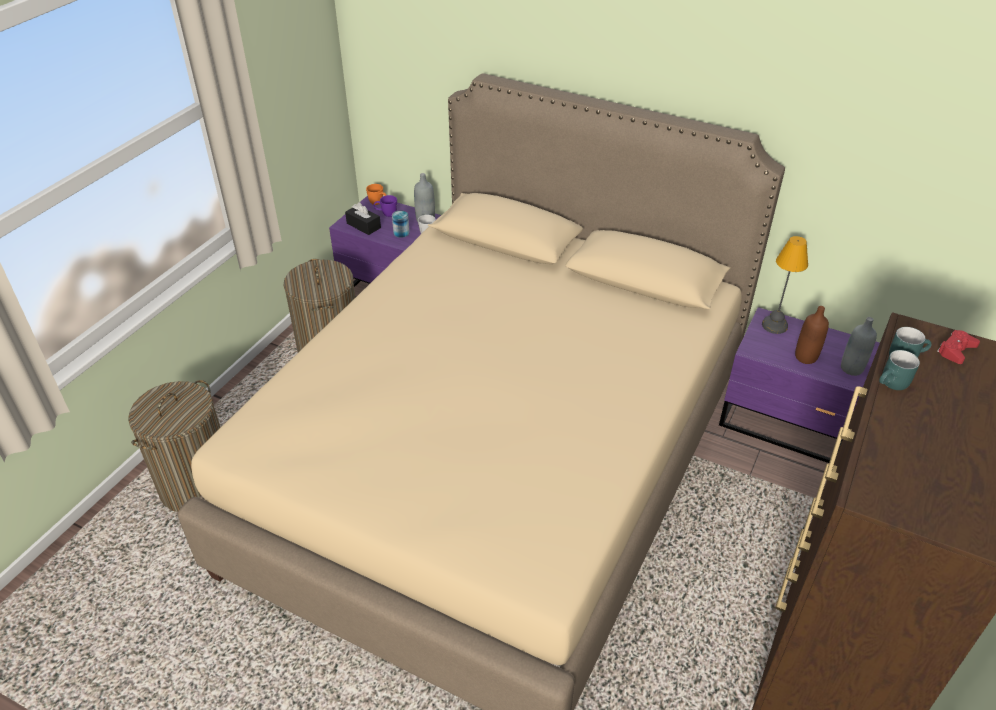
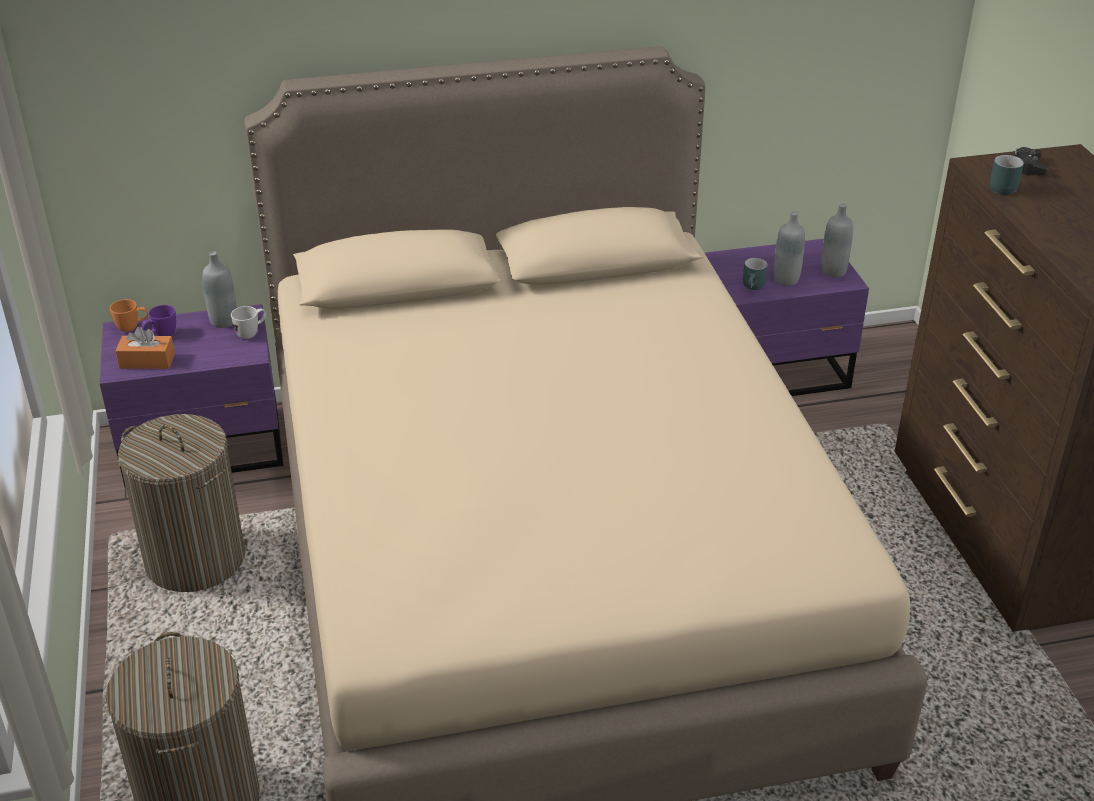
camera: 40 degrees left, 5 degrees down
black tissue box [345,202,381,235] -> orange tissue box [115,326,175,369]
can [392,210,410,238] -> none
table lamp [762,236,808,334] -> none
brown bottle [795,306,829,364] -> grey bottle [773,211,805,286]
turquoise mug [879,350,920,390] -> turquoise mug moved to [743,258,768,290]
red game controller [937,330,980,364] -> black game controller [1015,147,1048,175]

